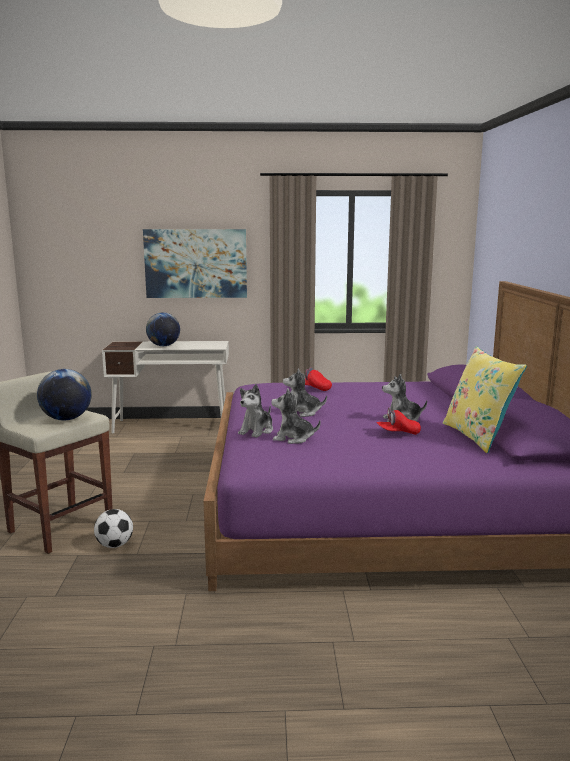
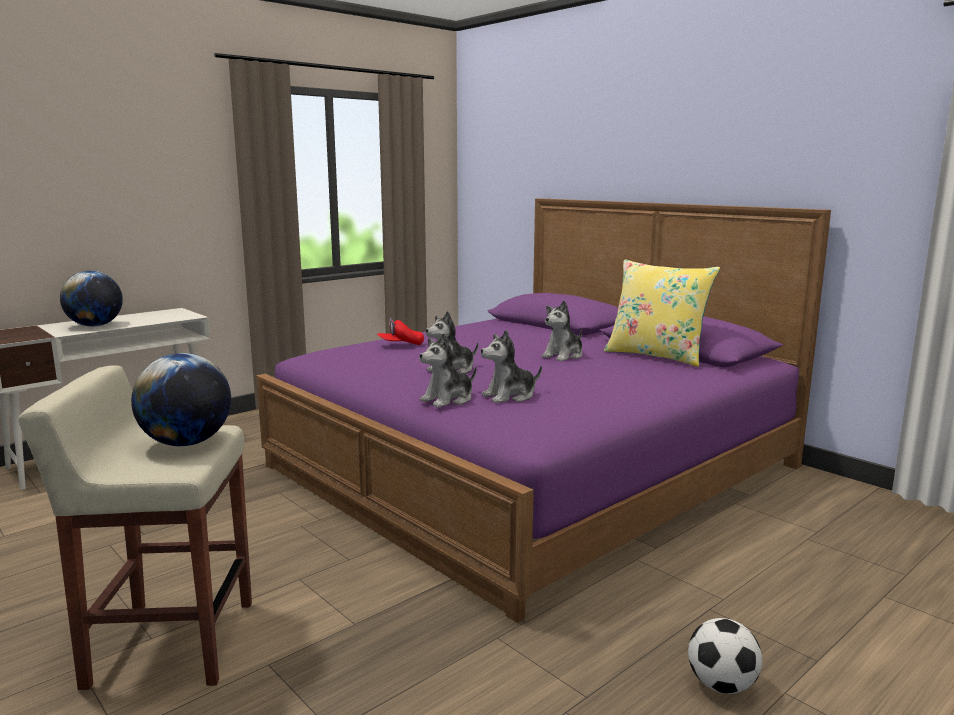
camera: 40 degrees left, 0 degrees up
football [94,509,133,548] -> football moved to [688,618,762,694]
picture [143,229,247,298] -> none
plush toy [238,384,273,438] -> plush toy turned 60 degrees clockwise [419,333,476,408]
red cap [376,408,421,435] -> none

